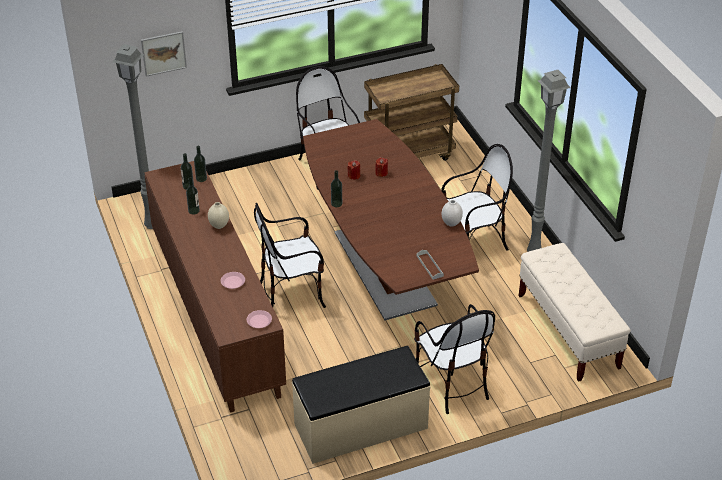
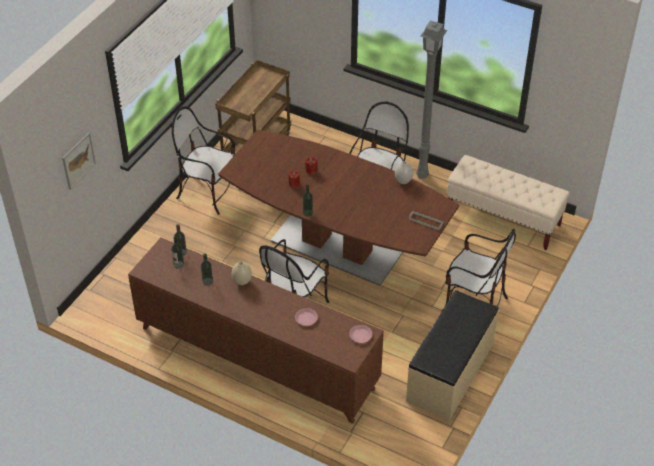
camera: 40 degrees left, 5 degrees up
grey floor lamp [112,44,153,229] -> none

